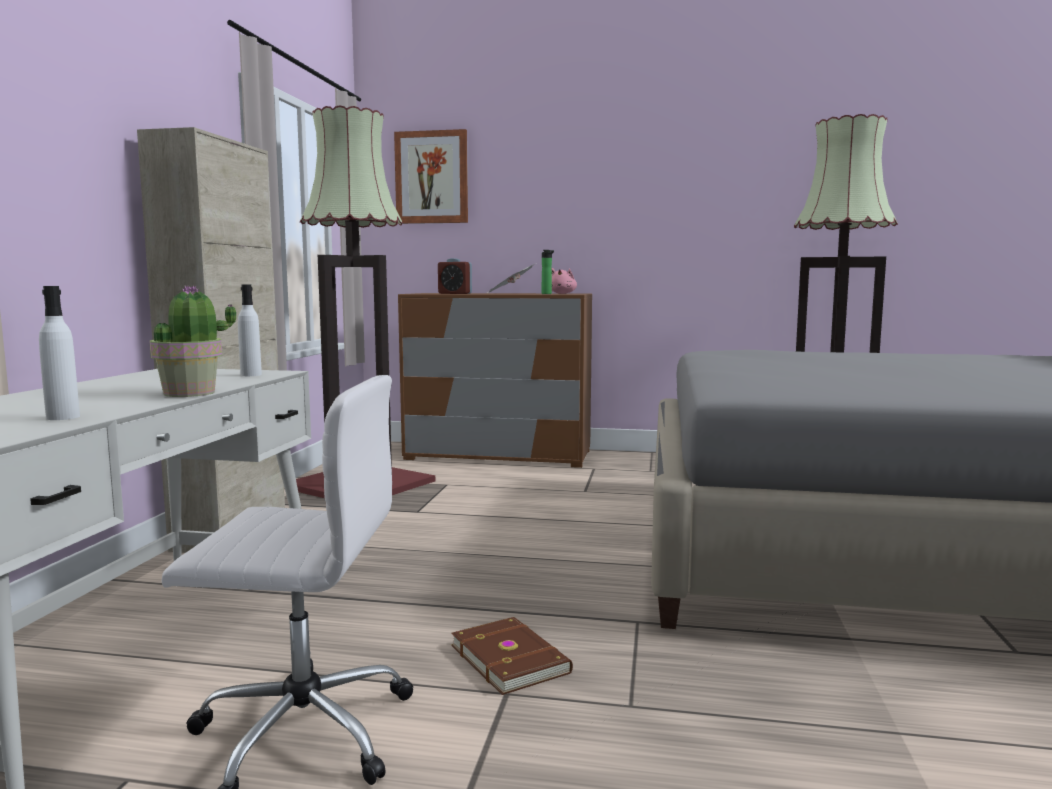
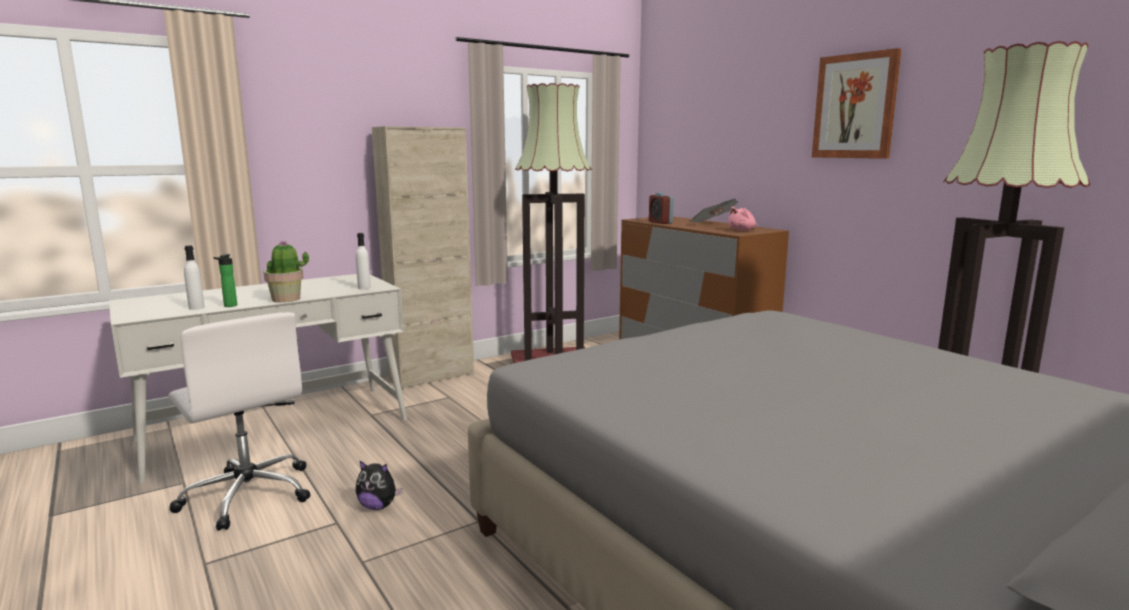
camera: 45 degrees right, 5 degrees up
picture [394,129,468,224] -> picture moved to [812,48,901,159]
brown book [451,617,573,695] -> plush toy [355,460,403,510]
bottle [542,250,554,294] -> bottle moved to [214,254,237,307]

